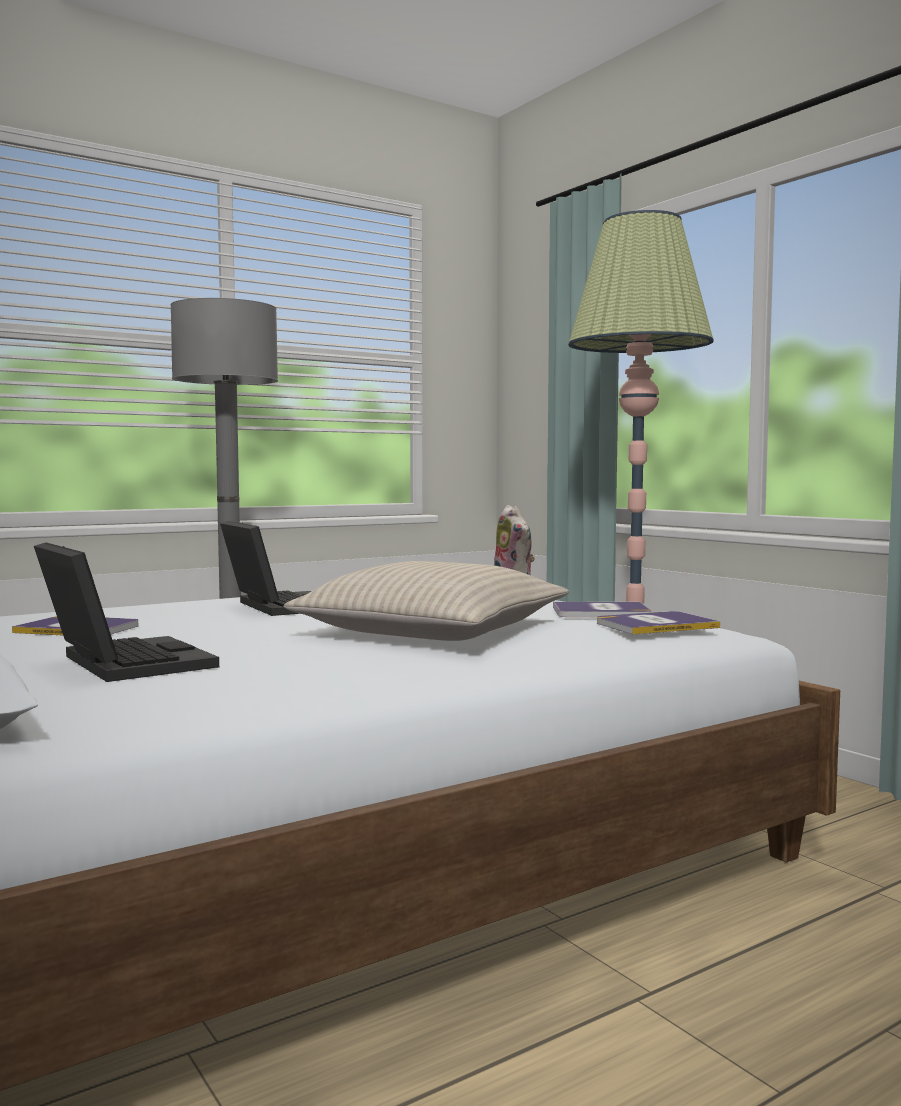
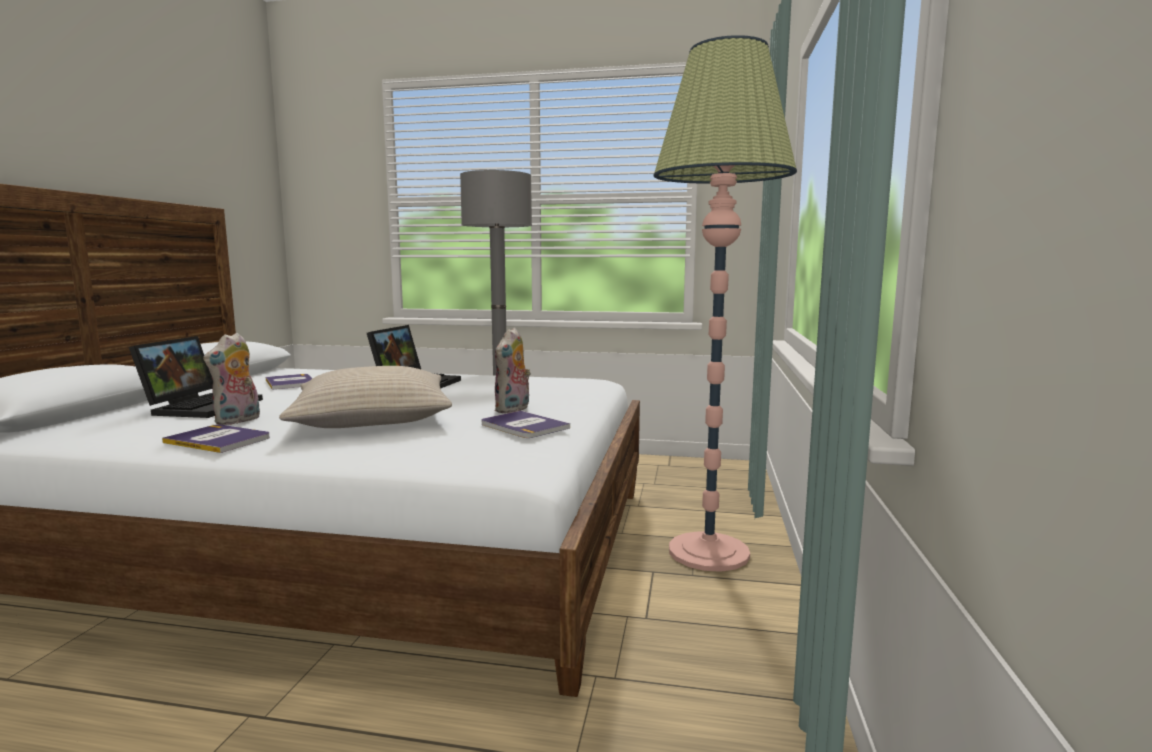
camera: 45 degrees right, 5 degrees up
book [597,611,720,634] -> book moved to [162,425,270,453]
none -> plush toy [203,333,260,425]

